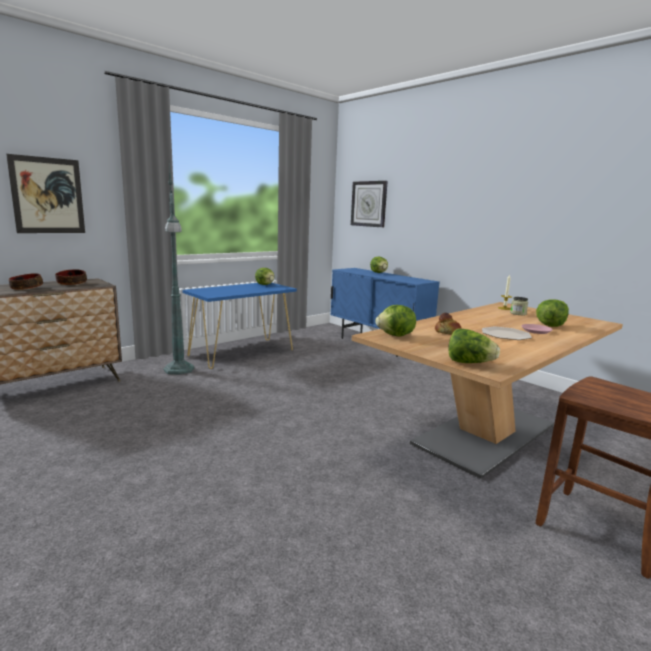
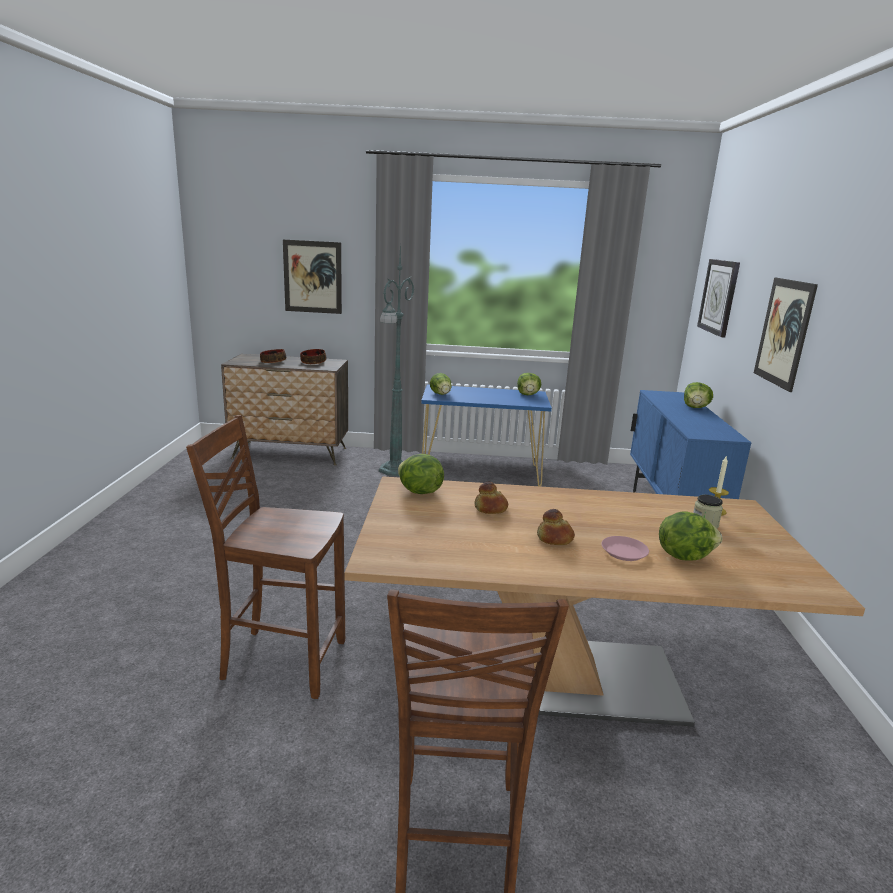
camera: 45 degrees right, 5 degrees up
lettuce [448,328,500,363] -> lettuce moved to [430,373,451,395]
plate [482,327,532,340] -> bread [537,509,575,545]
none -> brown chair [186,415,345,699]
none -> picture [754,278,818,392]

